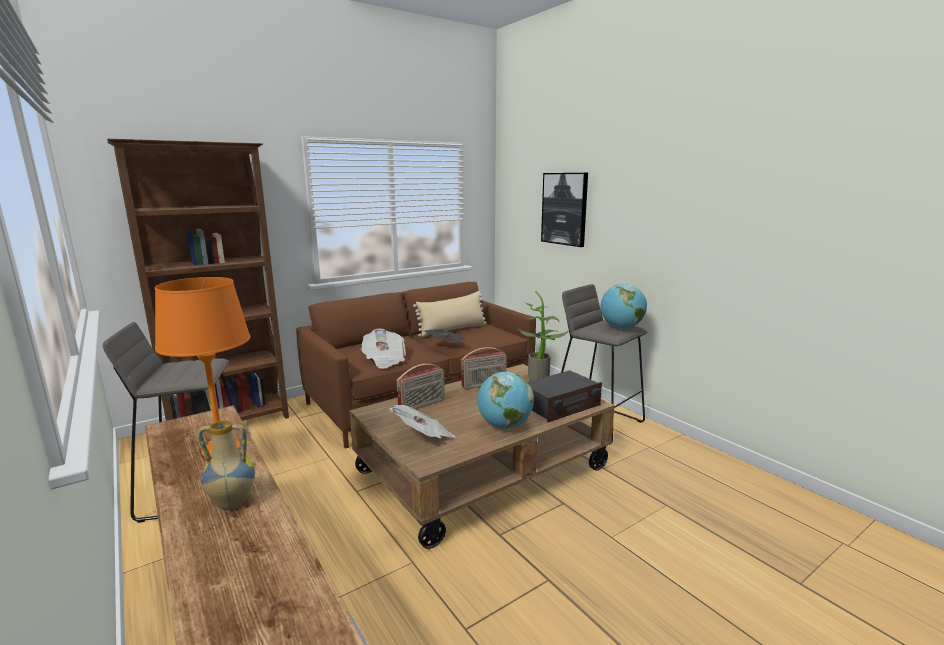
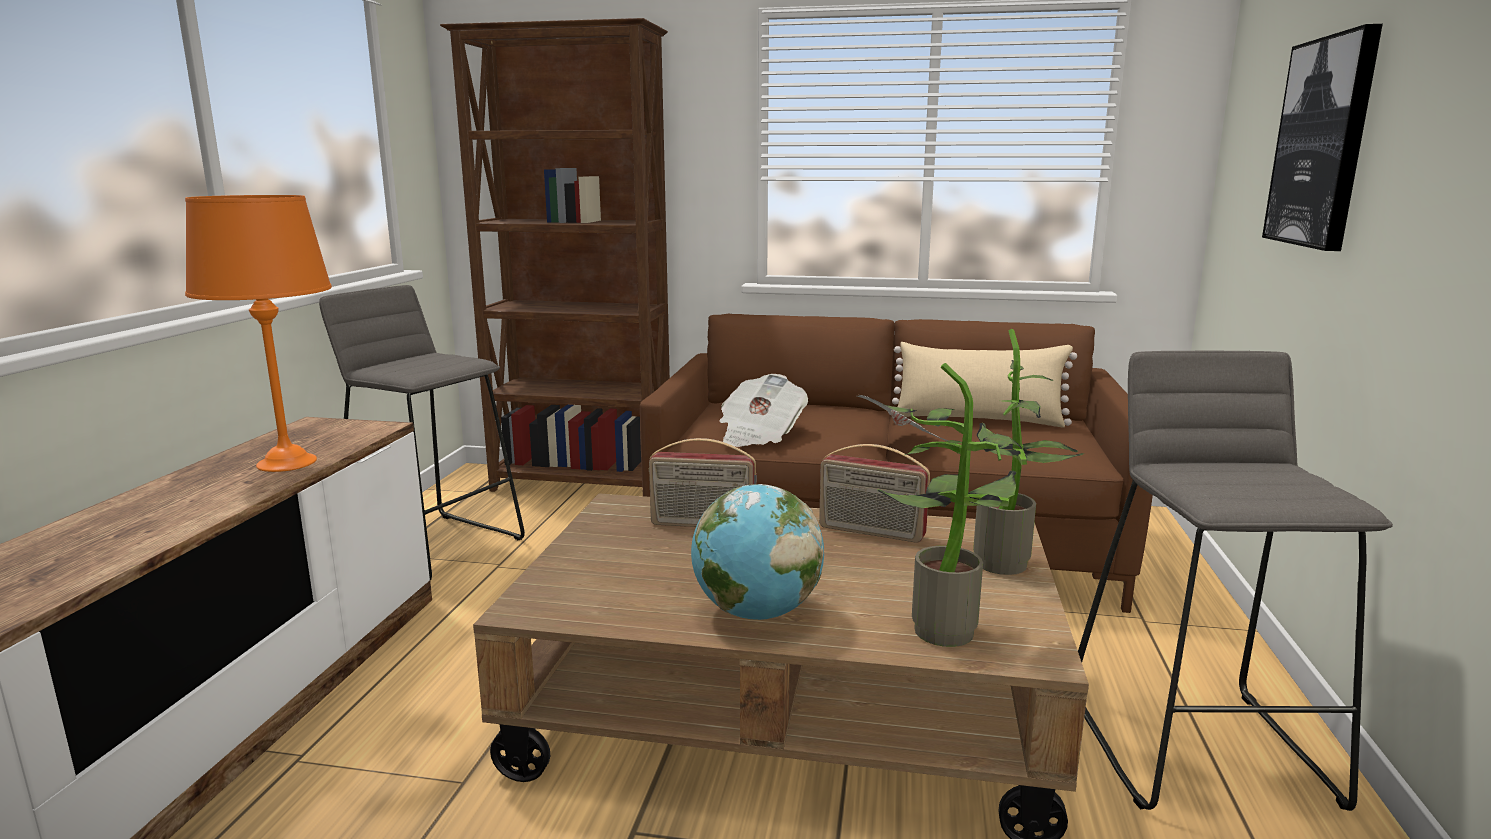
camera: 45 degrees right, 0 degrees up
vase [198,420,255,510] -> none
newspaper [389,405,456,439] -> none
radio [527,370,602,422] -> potted plant [877,363,1022,647]
globe [601,284,647,329] -> none

